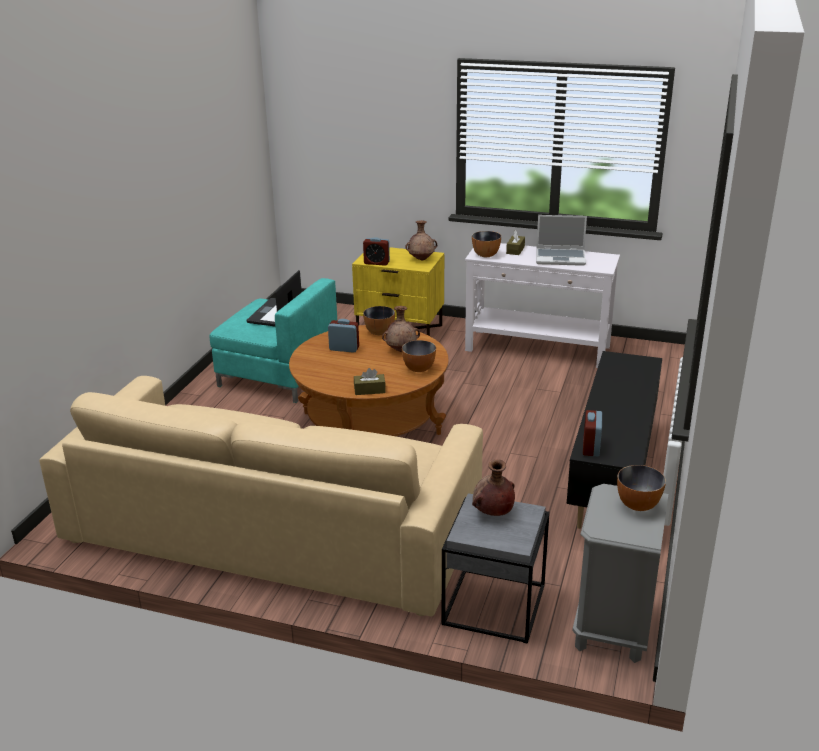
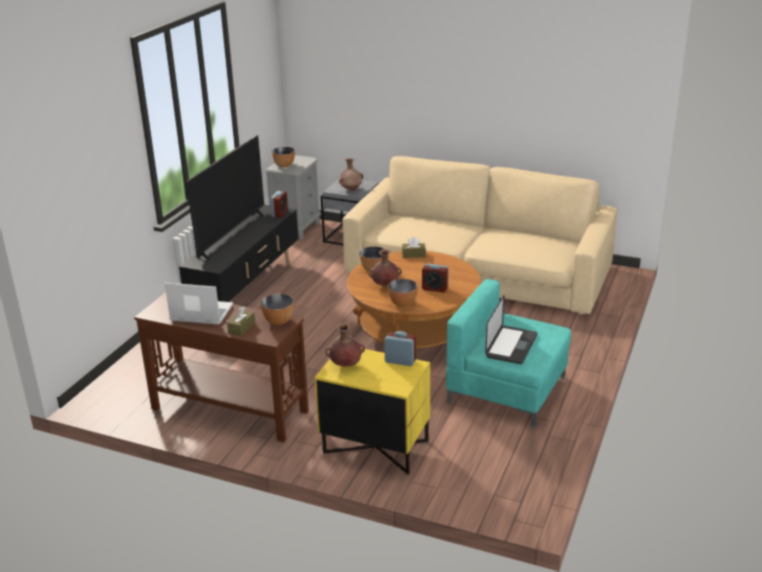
camera: 175 degrees left, 0 degrees up
white console table [465,243,620,368] -> brown console table [134,292,309,442]
none -> television [186,136,264,260]

